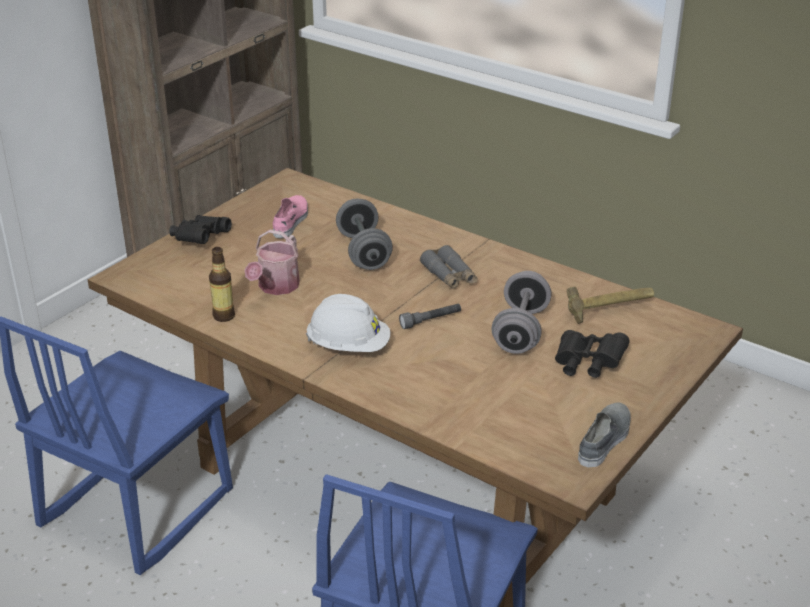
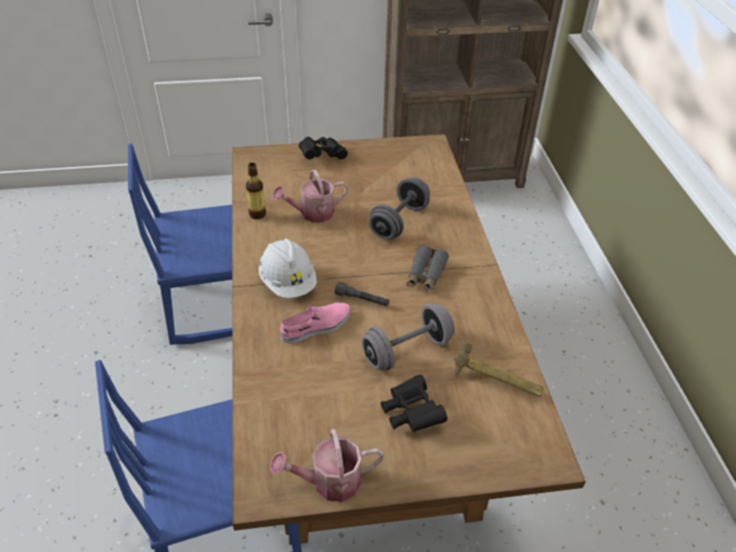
camera: 45 degrees right, 10 degrees up
pink shoe [273,195,308,239] -> pink shoe moved to [280,303,350,344]
grey shoe [578,402,631,467] -> watering can [270,429,384,502]

